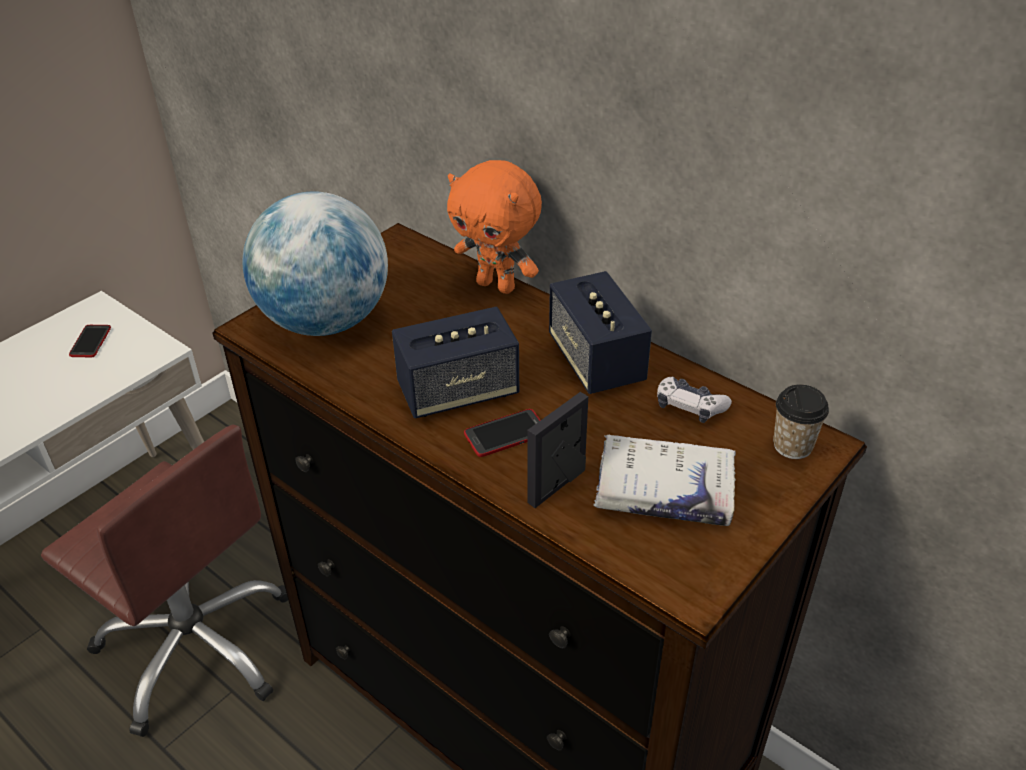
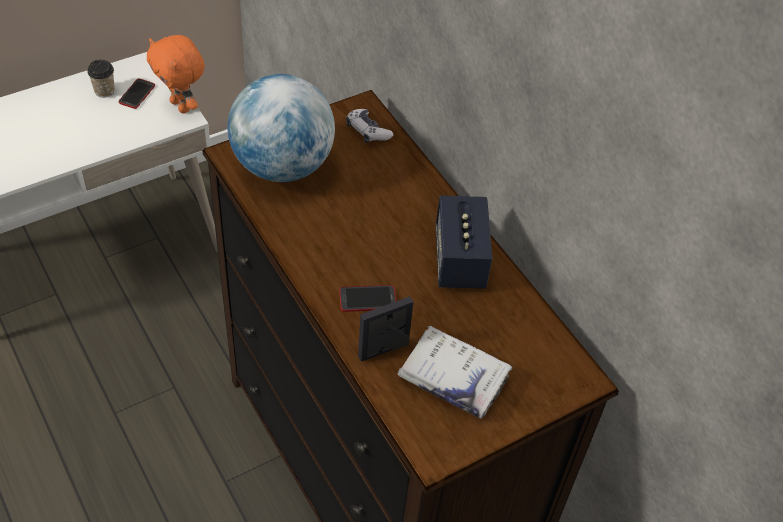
camera: 15 degrees right, 10 degrees up
brown office chair [41,425,288,737] -> none
speaker [392,307,519,419] -> none
orange plush toy [447,160,542,294] -> orange plush toy moved to [147,35,205,114]
game controller [657,377,732,423] -> game controller moved to [346,109,393,143]
cup [773,384,829,459] -> cup moved to [87,60,115,98]

